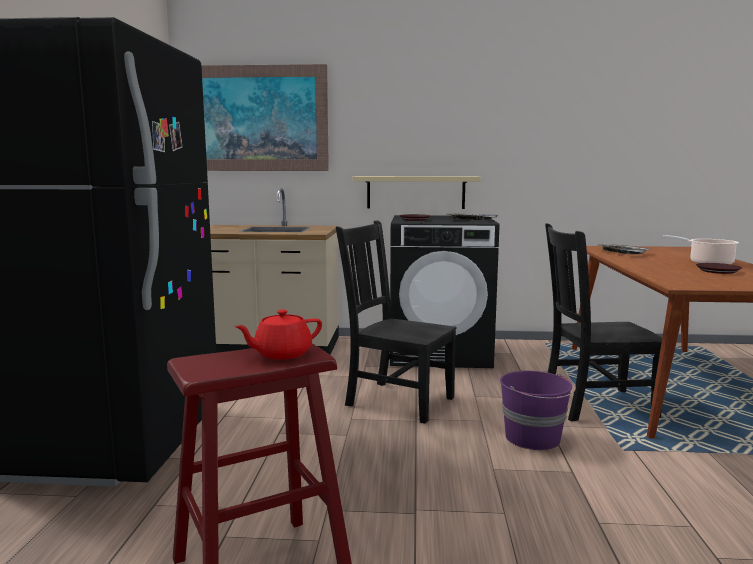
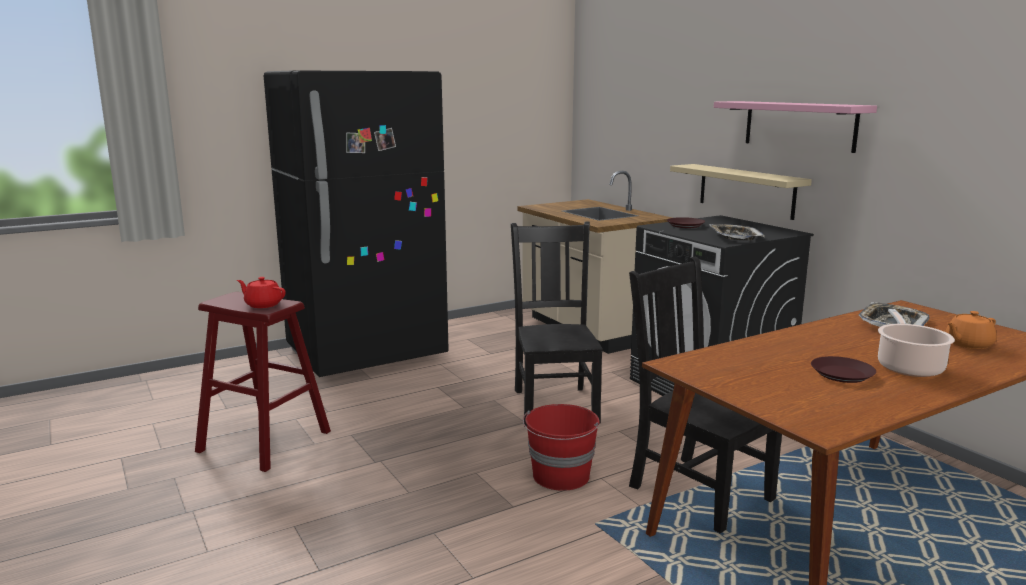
camera: 55 degrees right, 5 degrees up
picture [202,64,329,171] -> none
purple bucket [500,371,576,450] -> red bucket [523,404,600,491]
none -> pink shelf [714,101,877,153]
none -> orange teapot [946,311,997,349]

